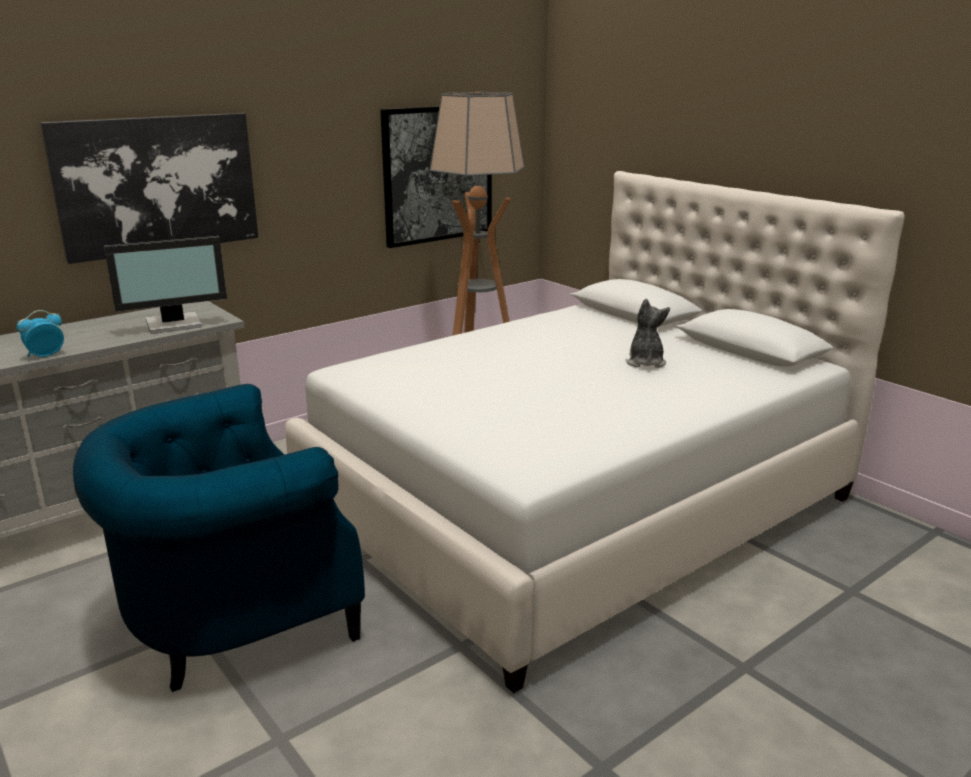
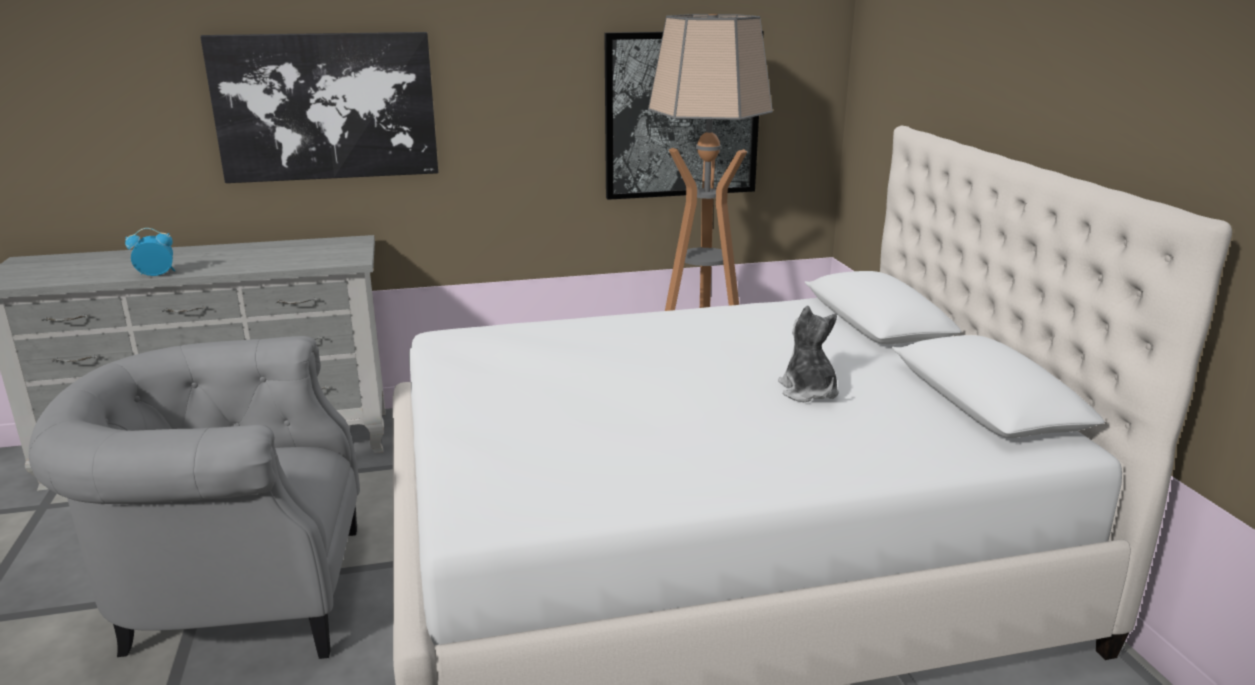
camera: 25 degrees right, 0 degrees up
blue armchair [73,384,365,692] -> grey armchair [29,336,360,659]
monitor [104,236,227,334] -> none
plush toy [625,299,670,368] -> plush toy turned 45 degrees counterclockwise [778,305,838,402]

